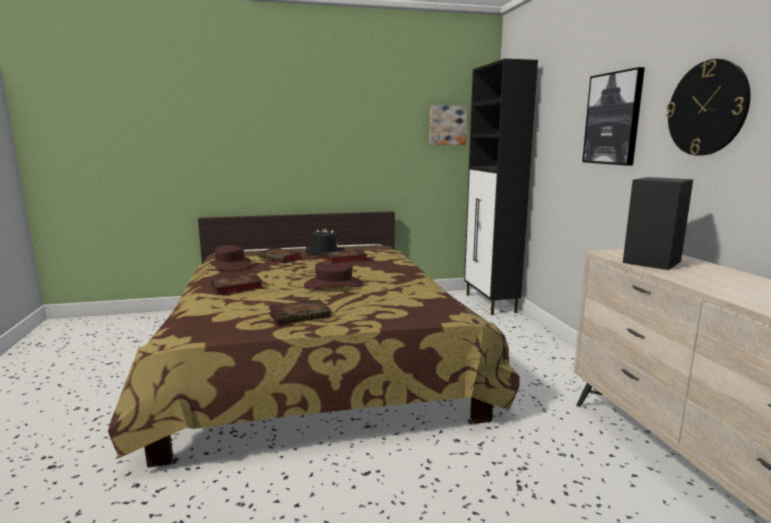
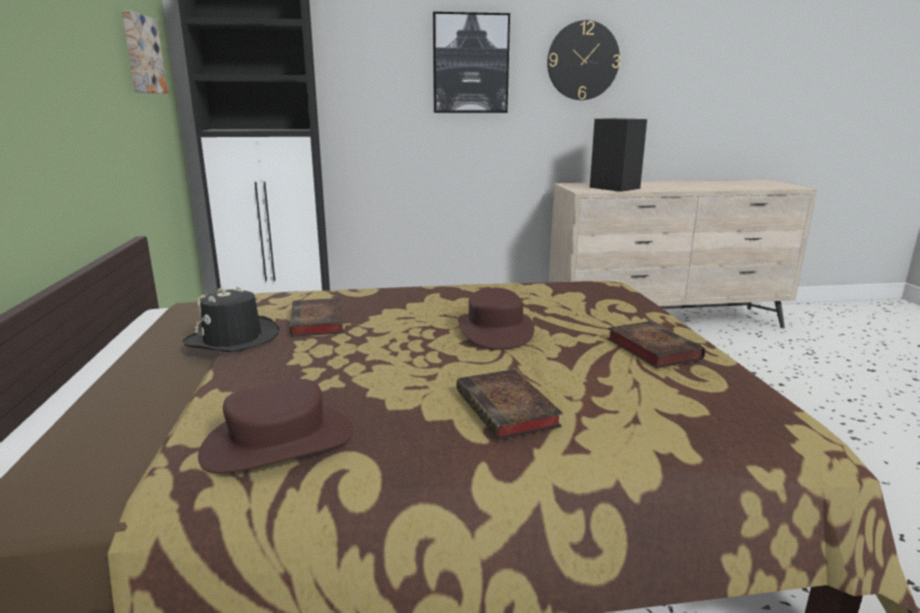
camera: 85 degrees left, 5 degrees up
book [258,248,302,262] -> none

